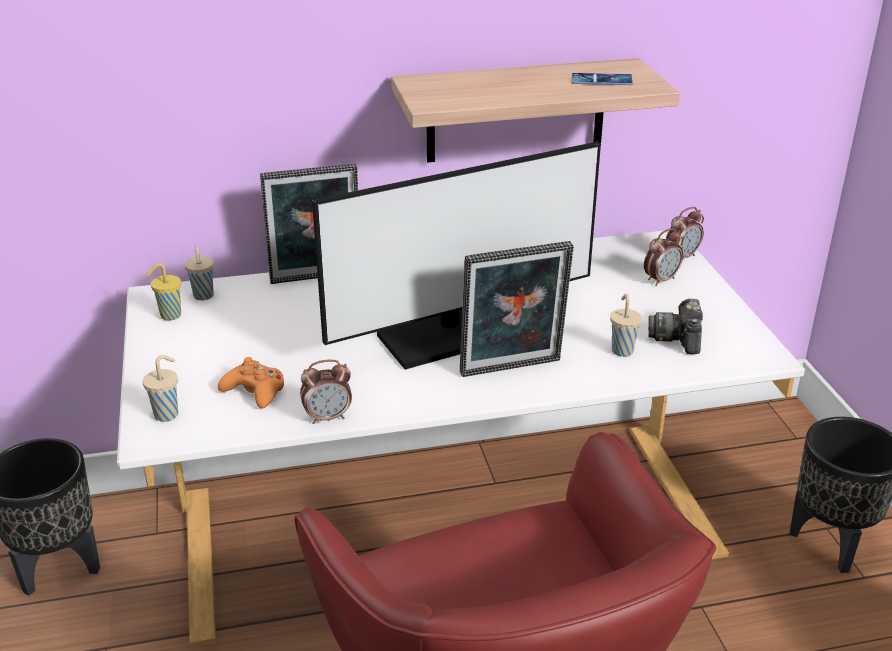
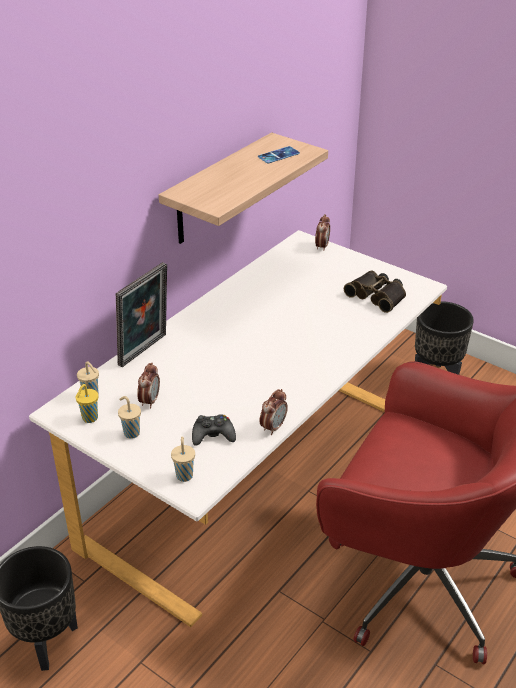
camera: 40 degrees left, 5 degrees up
orange game controller [218,357,284,408] -> black game controller [192,414,236,446]
monitor [312,142,601,370] -> none
picture frame [460,241,574,377] -> none
beige cup [610,294,642,357] -> beige cup moved to [118,396,141,439]
alarm clock [644,228,683,286] -> alarm clock moved to [137,363,160,408]
camera [648,299,703,354] -> binoculars [344,271,406,313]

